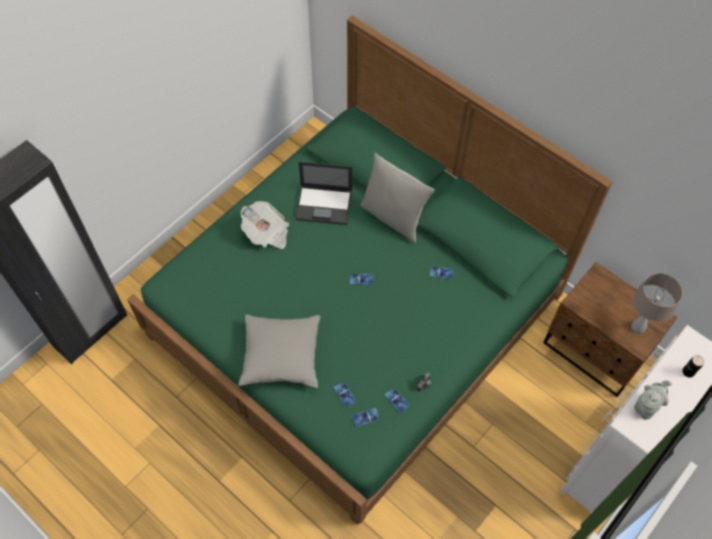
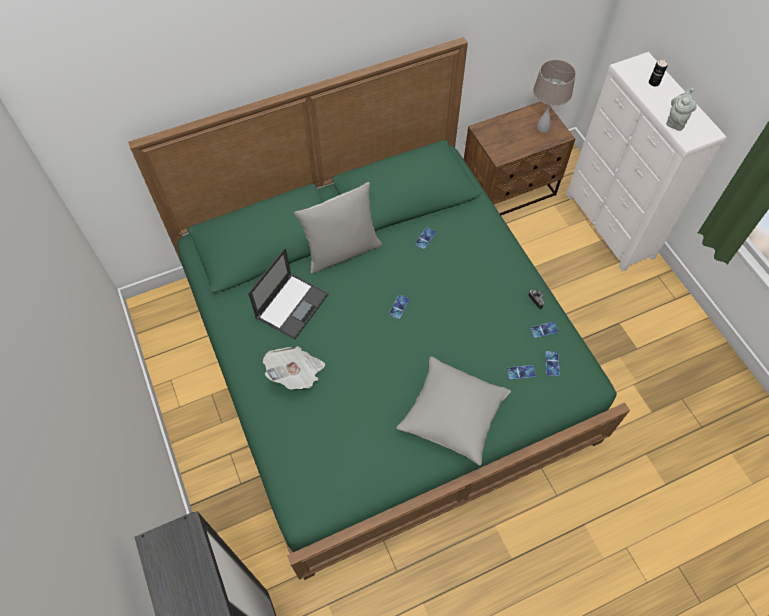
camera: 65 degrees left, 0 degrees up
grey teapot [634,380,672,420] -> grey teapot turned 45 degrees clockwise [666,88,697,131]

